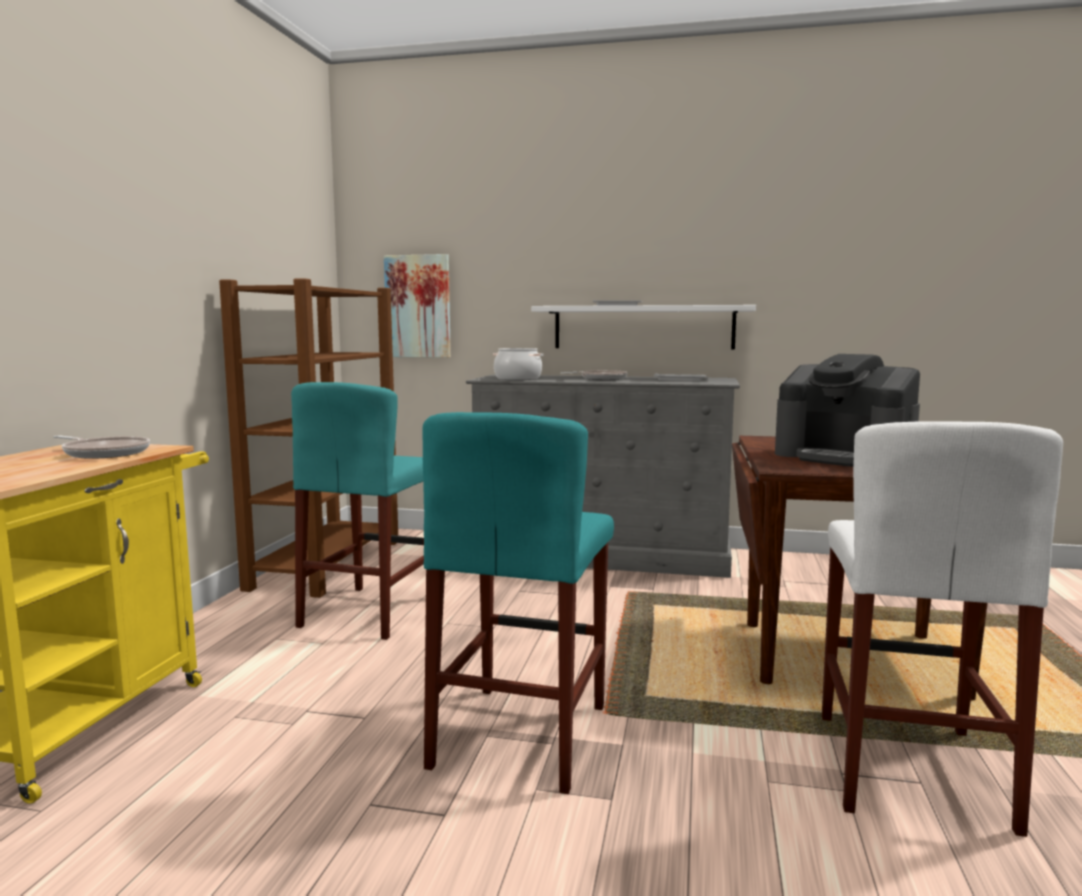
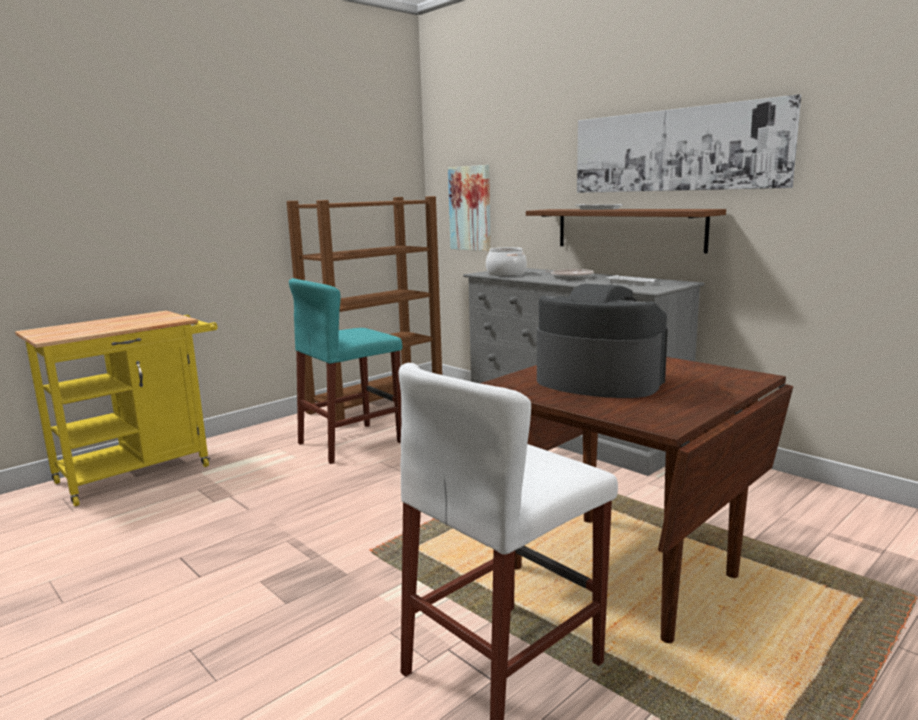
camera: 35 degrees right, 5 degrees up
frying pan [53,435,150,459] -> none
turquoise stool [423,412,614,794] -> none
white shelf [531,305,756,349] -> brown shelf [526,209,726,253]
coffee machine [775,354,920,467] -> coffee machine turned 135 degrees clockwise [537,284,668,398]
none -> picture [577,94,801,193]

